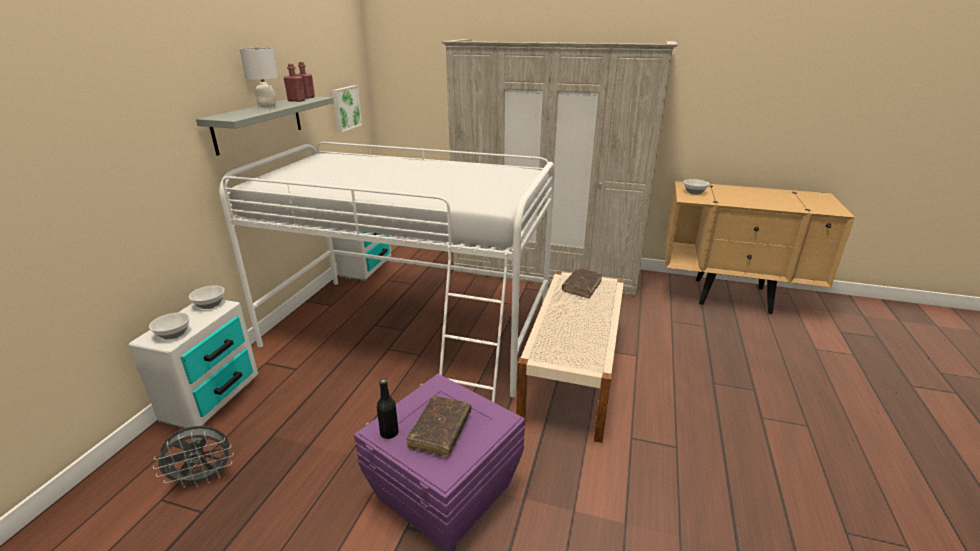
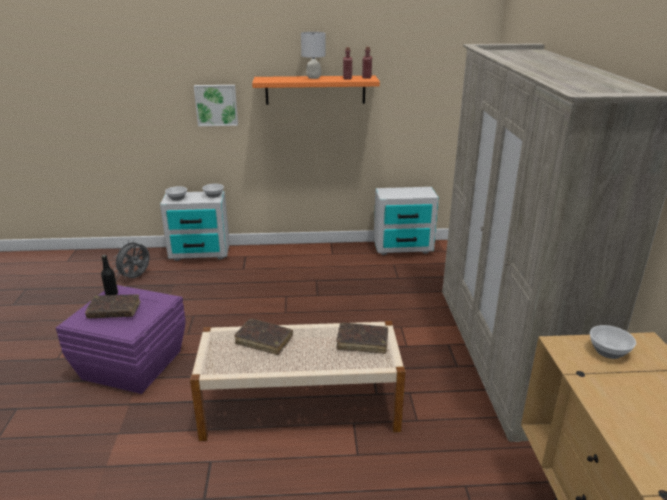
camera: 70 degrees right, 0 degrees up
grey fan [153,426,234,489] -> grey fan turned 75 degrees clockwise [113,240,150,279]
grey shelf [196,97,334,156] -> orange shelf [252,76,380,105]
white bed [219,142,555,403] -> none
picture [332,85,362,132] -> picture moved to [194,85,238,126]
none -> brown book [234,319,293,355]

